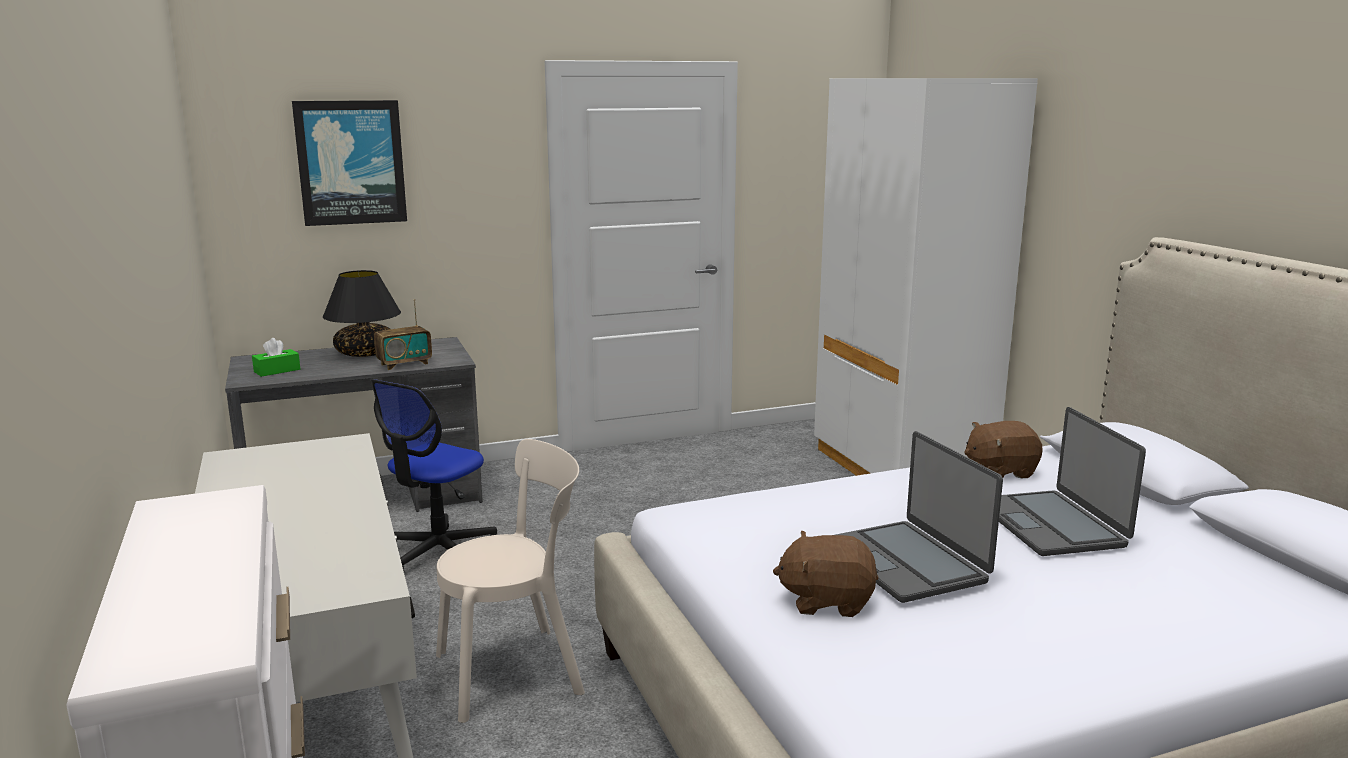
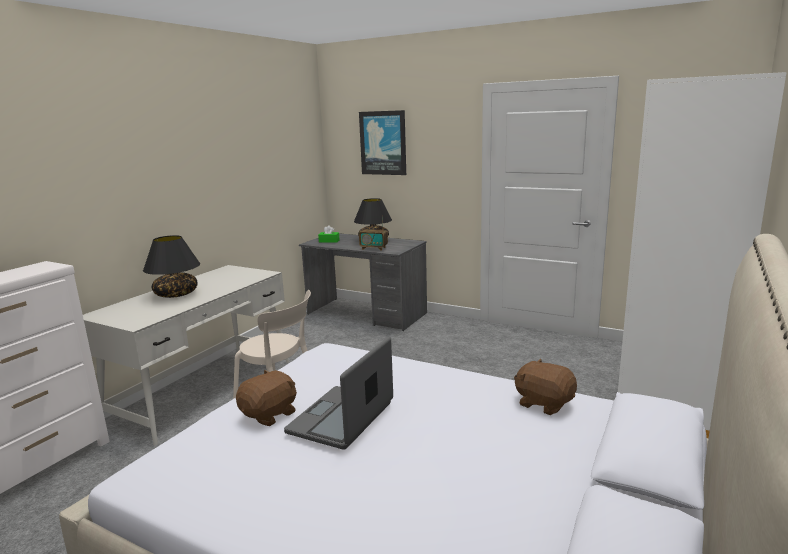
camera: 50 degrees right, 0 degrees up
office chair [371,379,497,571] -> none
brown plush toy [773,531,879,617] -> brown plush toy turned 75 degrees clockwise [236,370,297,426]
laptop [999,407,1146,556] -> none
none -> black table lamp [143,235,200,298]

